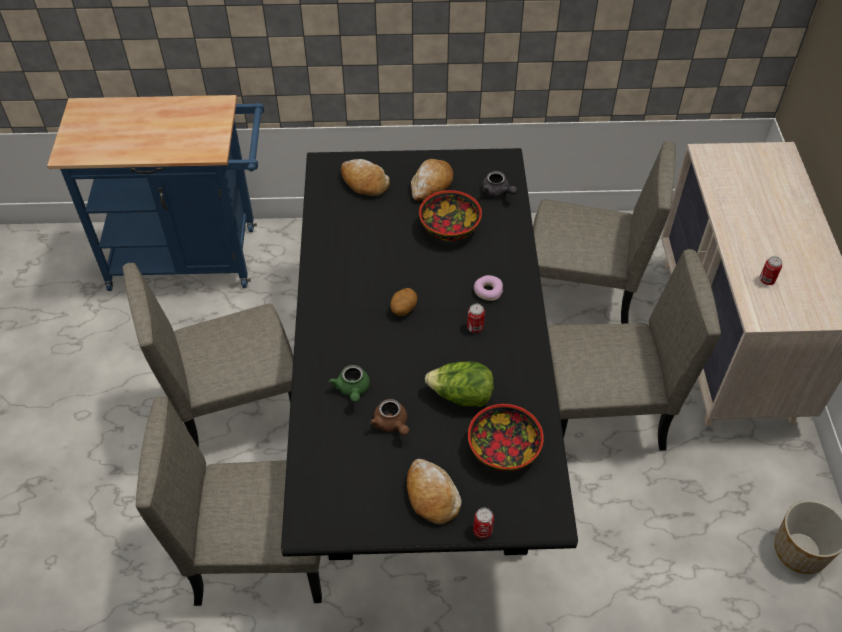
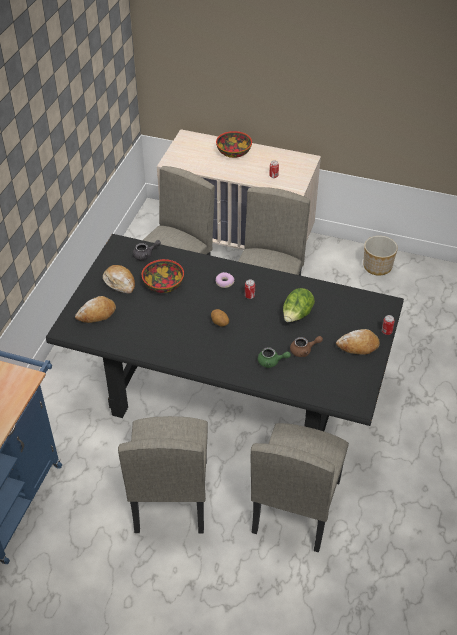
camera: 70 degrees left, 5 degrees down
bowl [468,404,544,472] -> bowl moved to [216,131,252,158]

